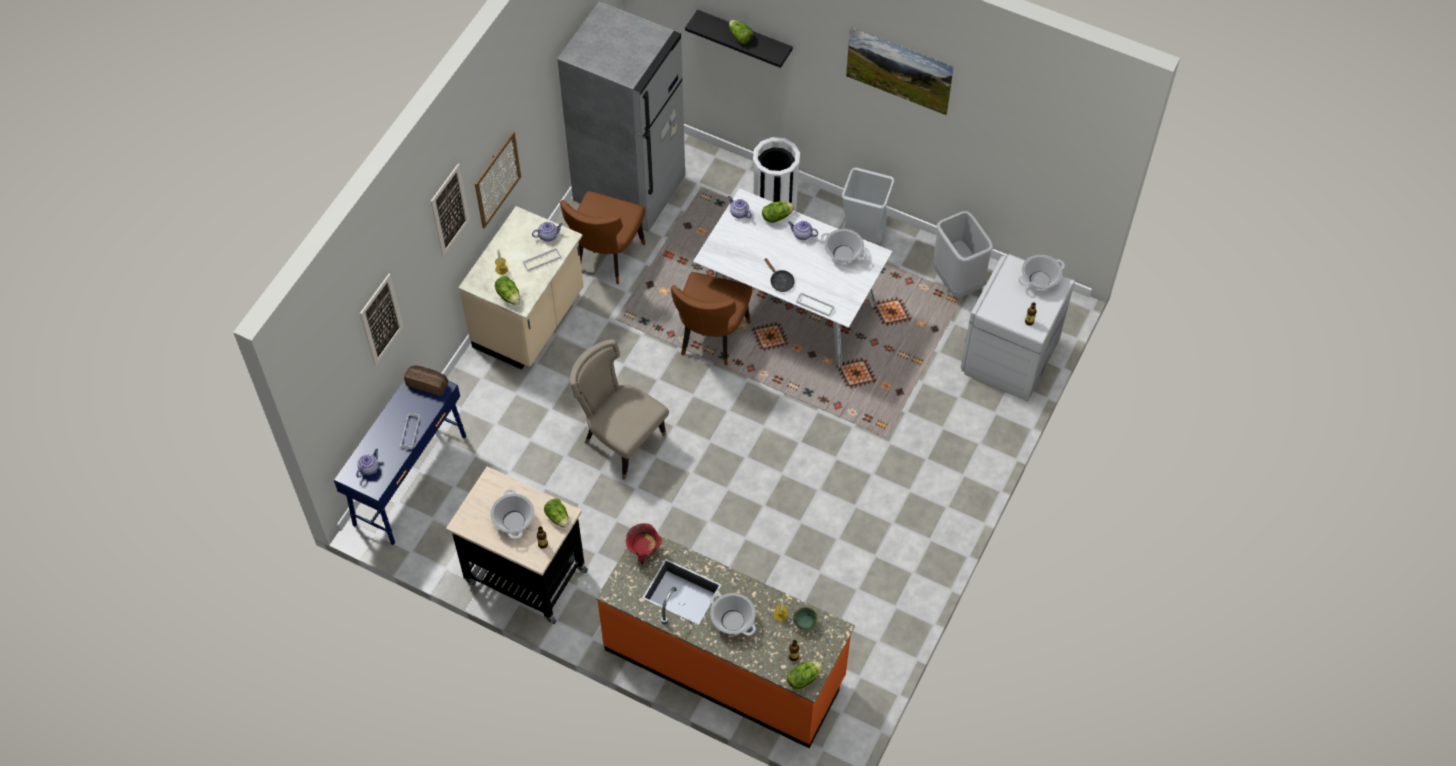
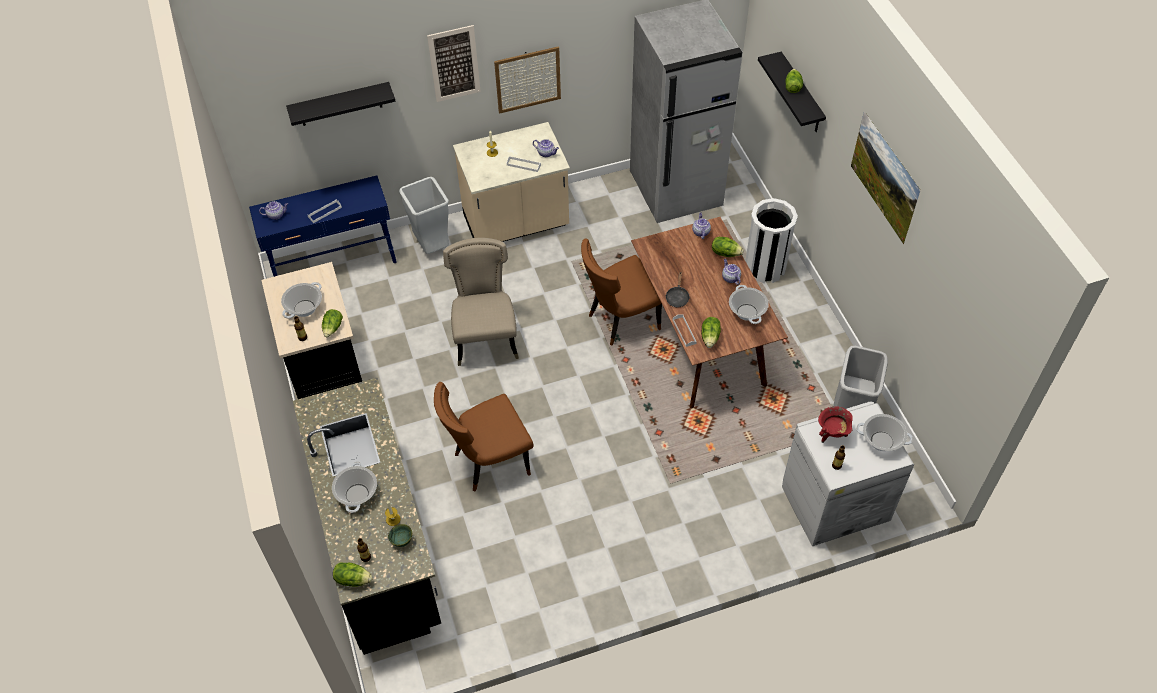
camera: 45 degrees right, 5 degrees down
picture [360,274,404,366] -> black shelf [286,82,395,126]
bread [404,365,448,396] -> none
lettuce [495,276,520,305] -> lettuce moved to [701,317,721,348]
brown chair [560,191,646,284] -> brown chair moved to [434,382,534,492]
orange counter [596,534,855,748] -> black counter [293,378,441,655]
red cooking pot [626,523,662,565] -> red cooking pot moved to [818,406,853,443]
white dining table [693,188,892,368] -> brown dining table [631,217,788,408]
grey trash can [842,167,895,243] -> grey trash can moved to [399,177,449,254]

